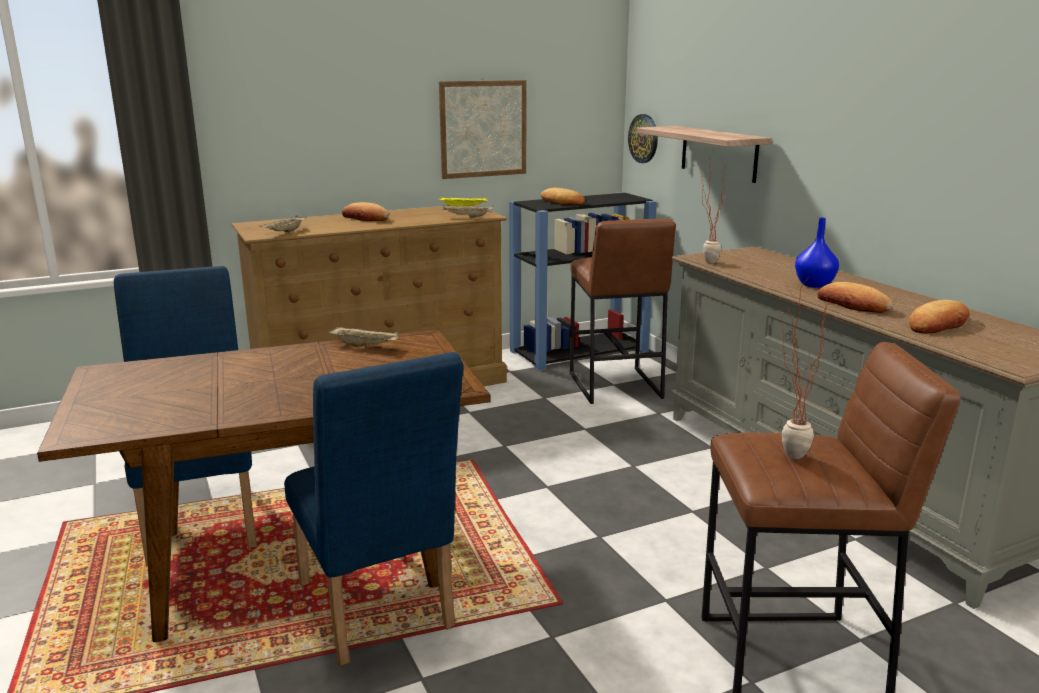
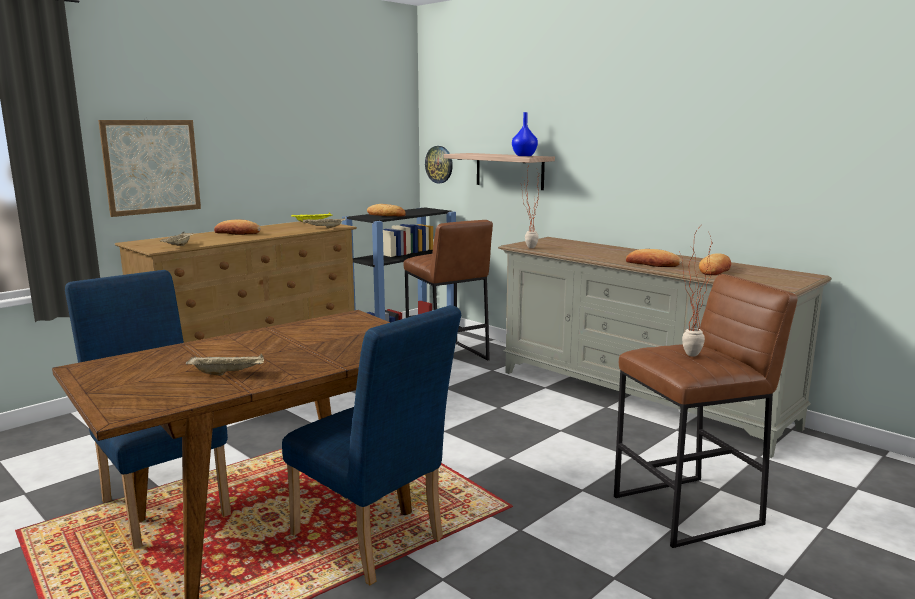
camera: 20 degrees left, 5 degrees down
beige tray [329,327,399,348] -> beige tray moved to [186,354,264,375]
picture [439,78,527,179] -> picture moved to [98,117,201,217]
blue vase [795,218,839,288] -> blue vase moved to [512,112,538,156]

